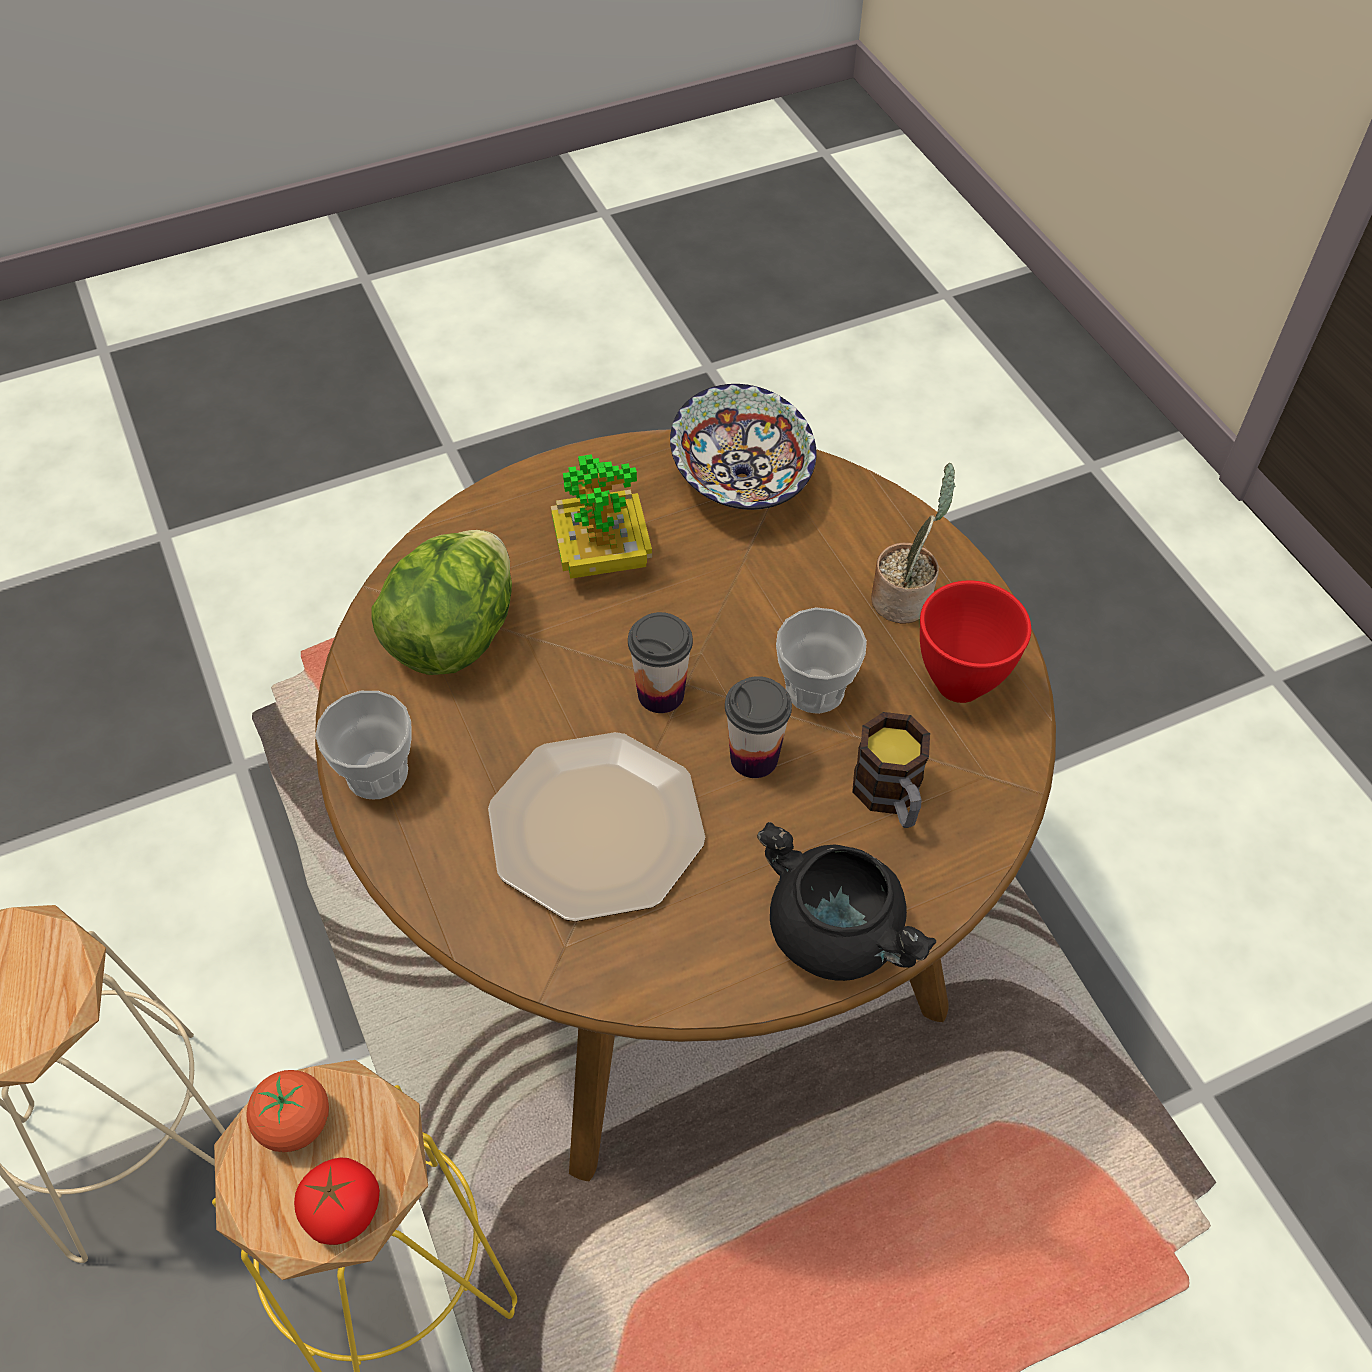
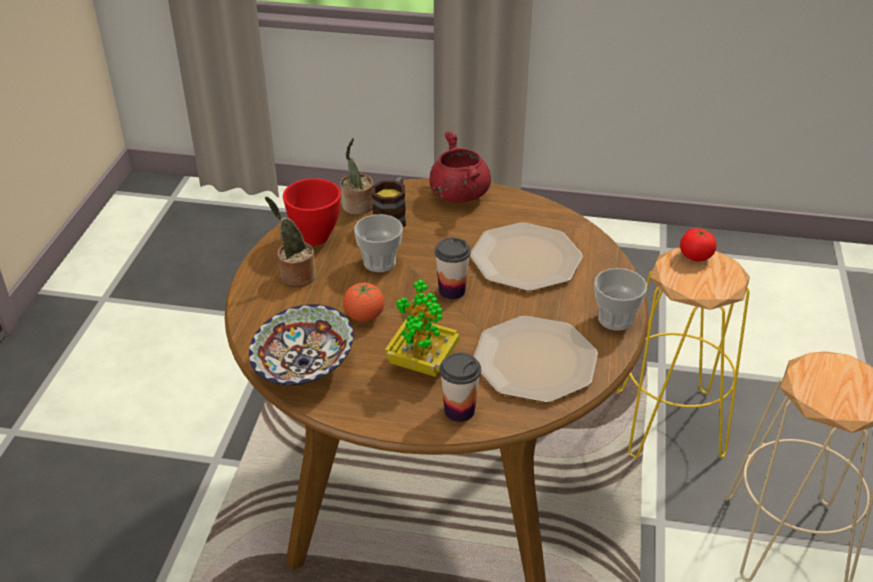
camera: 145 degrees left, 15 degrees down
tomato [246,1070,329,1152] -> tomato moved to [343,282,384,322]
lettuce [371,530,512,675] -> plate [474,316,598,403]
cup [725,676,792,778] -> cup moved to [440,352,481,422]
black cooking pot [757,822,936,981] -> red cooking pot [430,132,491,203]
none -> potted plant [340,138,373,215]

